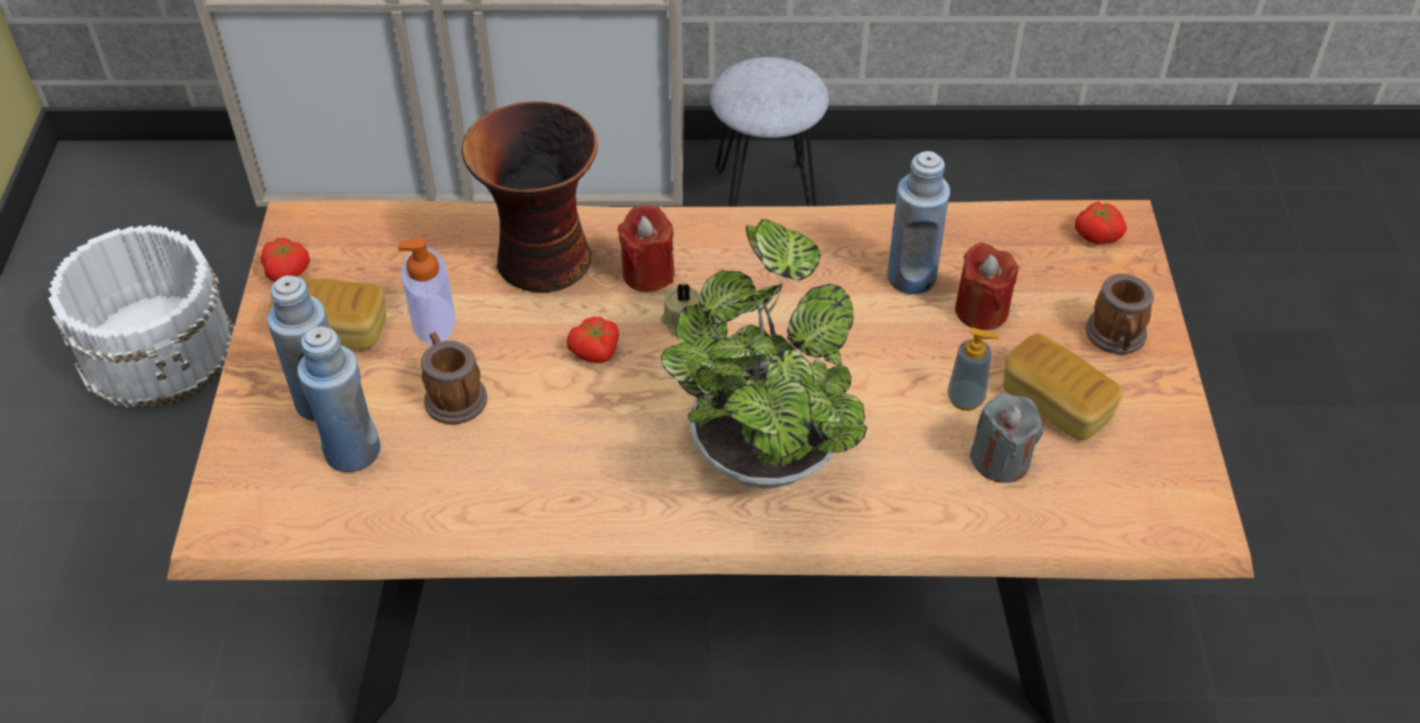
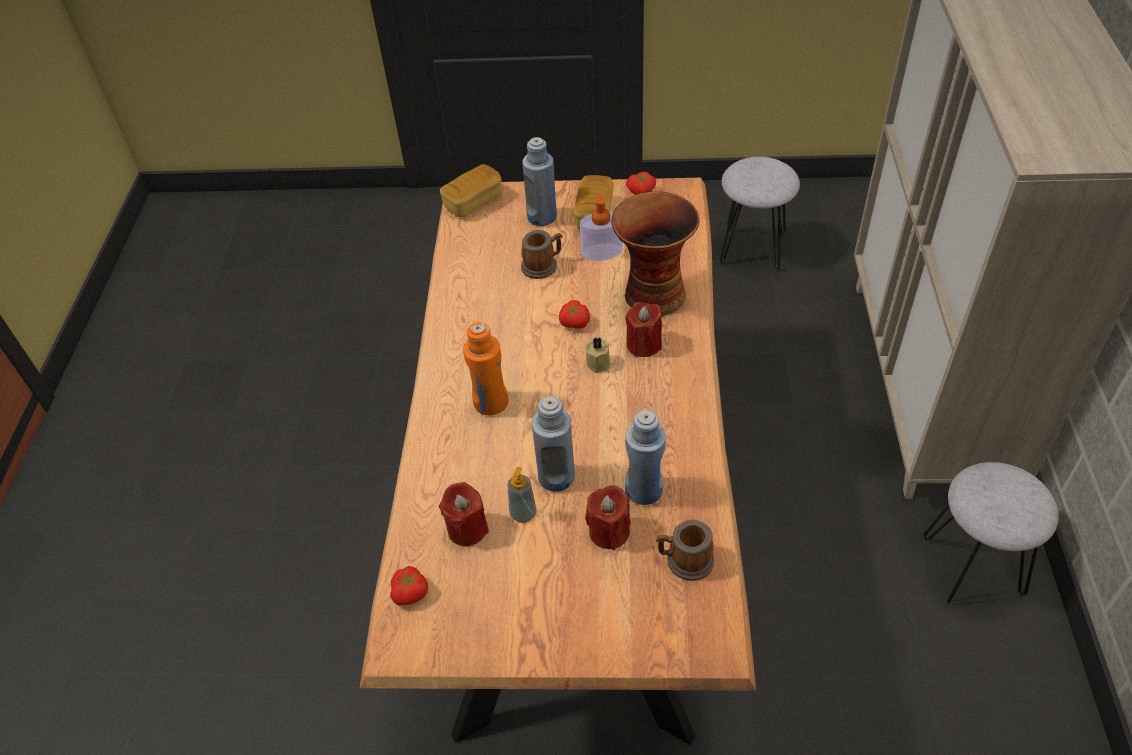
camera: 95 degrees right, 0 degrees up
white bucket [48,225,234,409] -> grey stool [719,157,800,272]
blue bottle [297,326,380,472] -> blue bottle moved to [532,396,575,492]
potted plant [661,219,867,489] -> orange bottle [463,322,508,415]
grey candle [970,393,1043,483] -> red candle [439,482,489,546]
bread [1003,333,1123,440] -> bread moved to [440,164,502,217]
tomato [1075,201,1127,244] -> tomato moved to [390,566,428,605]
mug [1086,274,1154,354] -> mug moved to [656,520,714,581]

